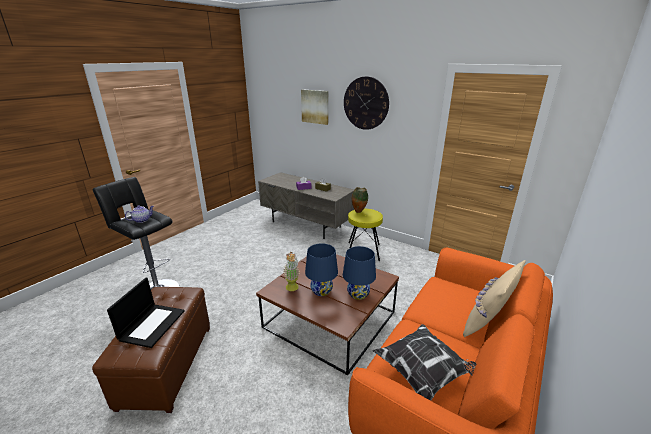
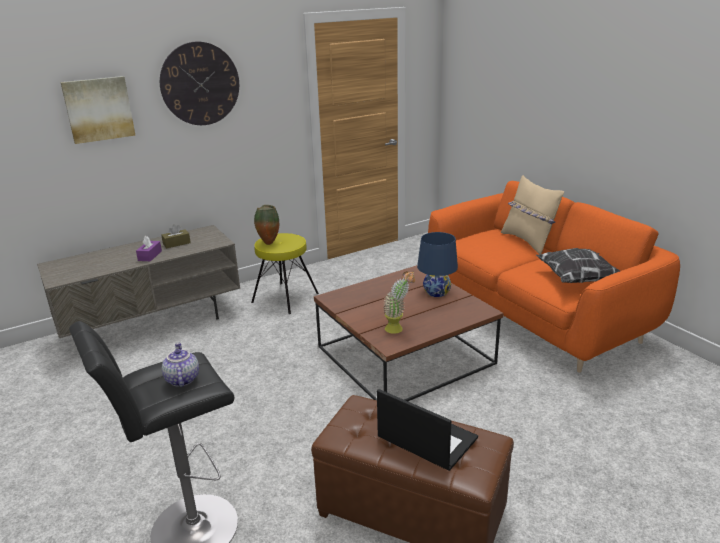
camera: 65 degrees left, 0 degrees up
blue table lamp [305,243,338,296] -> none

